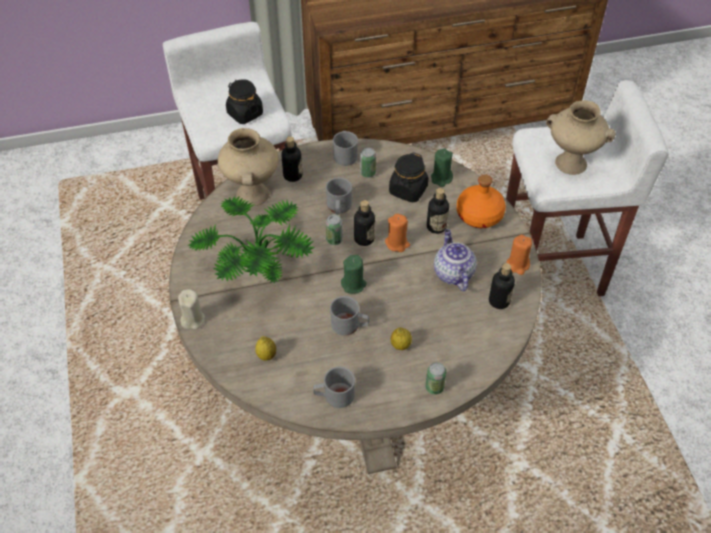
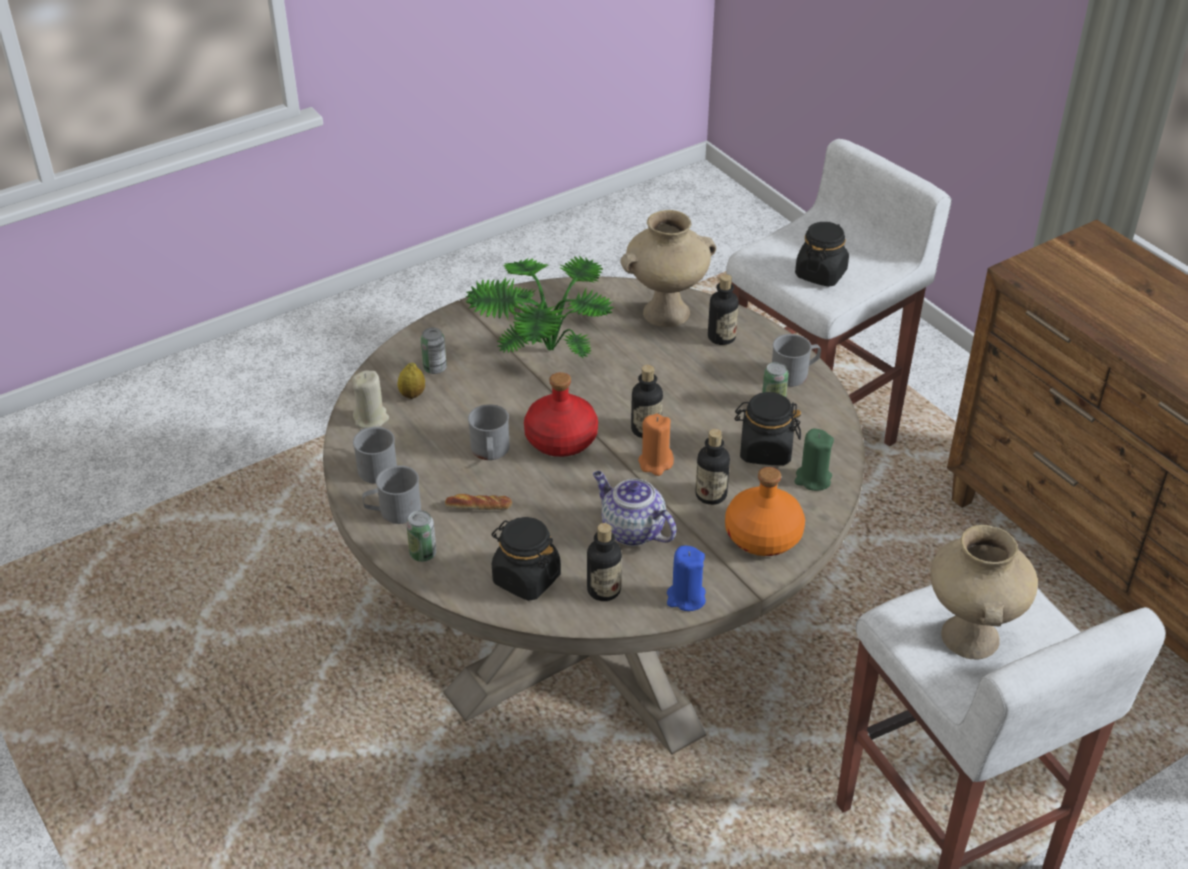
camera: 70 degrees right, 10 degrees down
beige candle [178,289,205,329] -> beige candle moved to [352,370,389,428]
grey mug [326,177,352,215] -> grey mug moved to [362,465,421,524]
can [326,214,343,245] -> can moved to [421,328,447,374]
green candle [341,255,367,294] -> red bottle [524,372,598,457]
lemon [391,328,412,350] -> bread [445,494,512,510]
teapot [434,229,477,291] -> teapot turned 105 degrees counterclockwise [593,471,676,546]
orange candle [506,235,532,275] -> blue candle [667,546,706,611]
none -> black jar [492,517,561,601]

